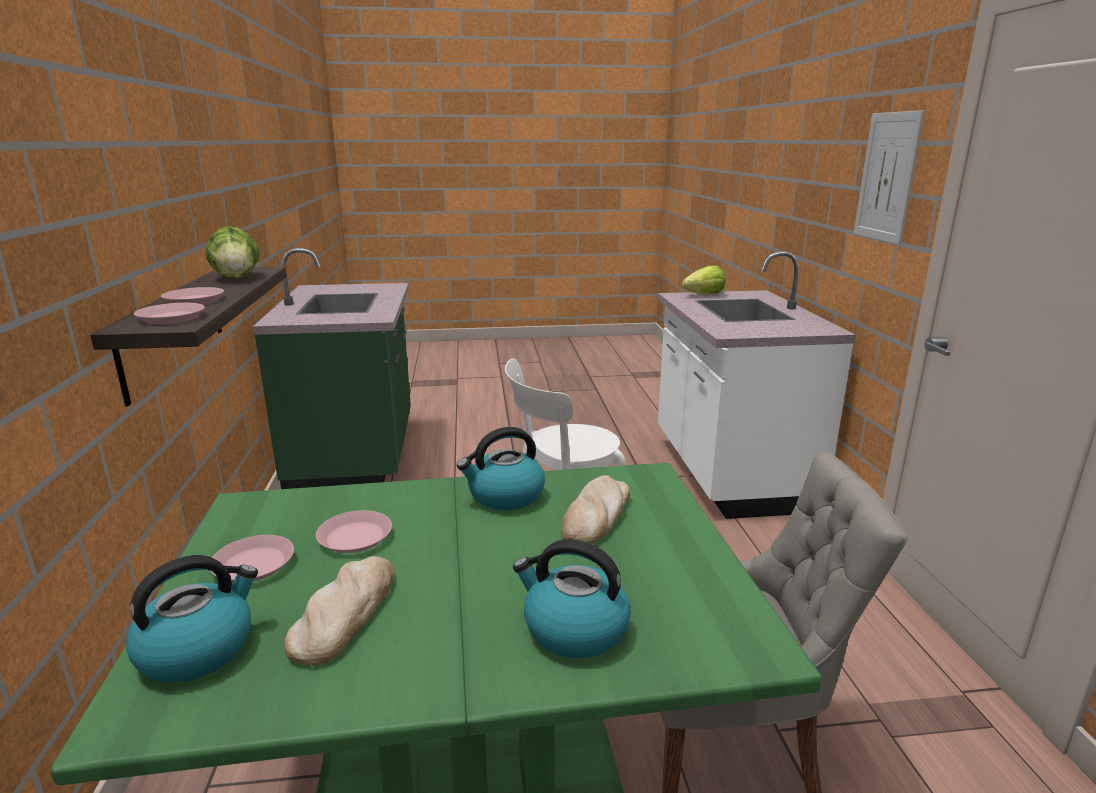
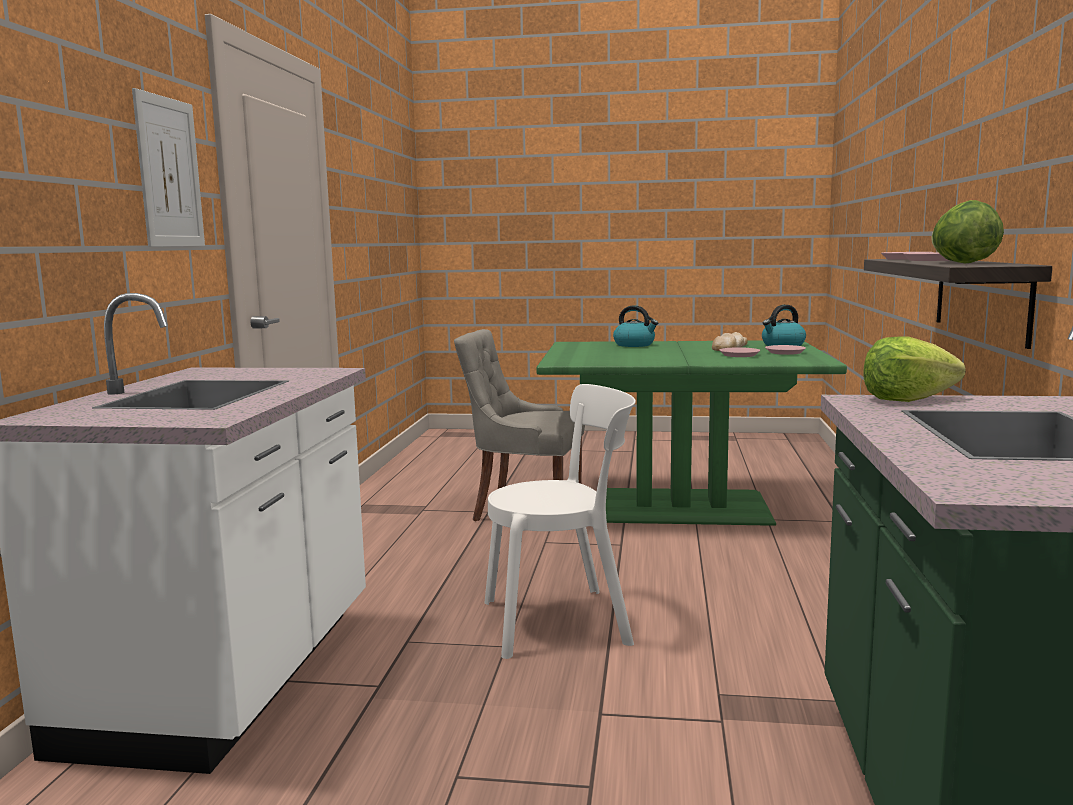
camera: 165 degrees left, 10 degrees down
kettle [457,427,545,510] -> none
bread [561,475,630,544] -> none
lettuce [682,266,726,295] -> lettuce moved to [863,336,966,402]

